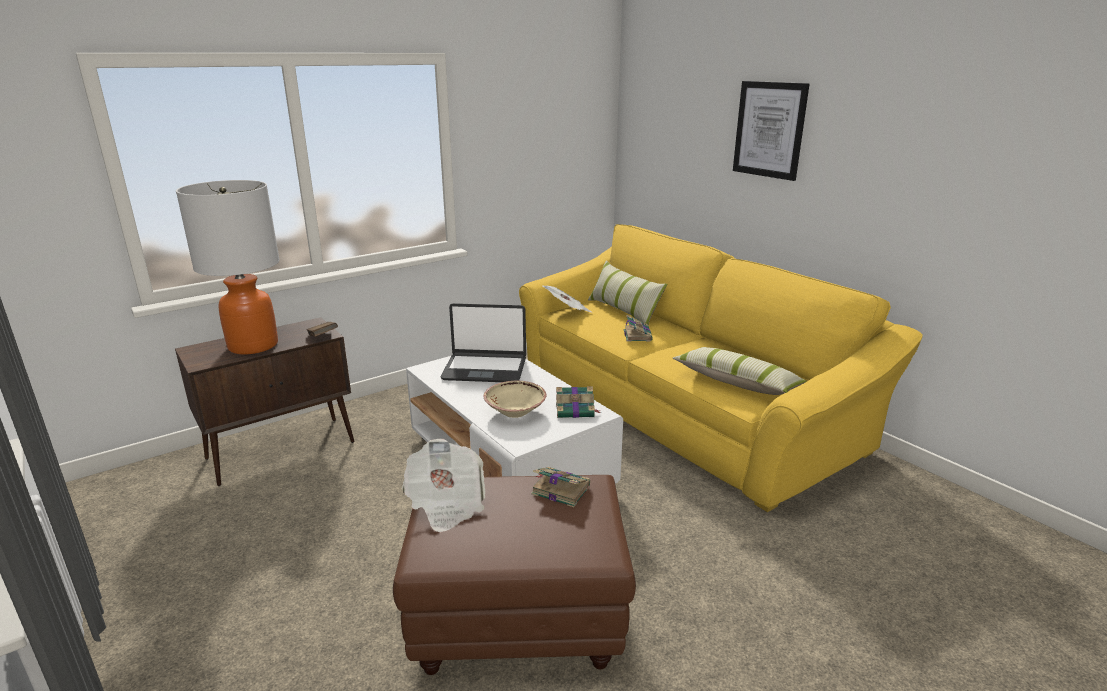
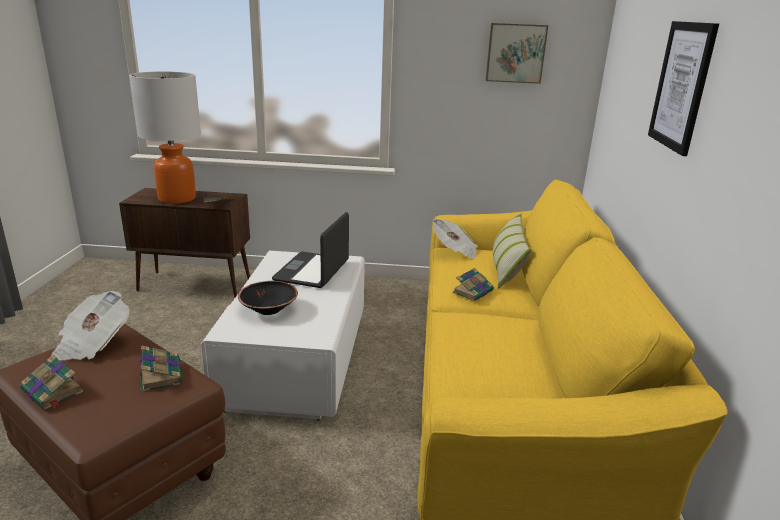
camera: 40 degrees right, 0 degrees up
laptop [440,303,526,382] -> laptop turned 60 degrees clockwise [272,212,349,288]
beige bowl [484,381,547,418] -> black bowl [238,281,298,315]
book [556,386,601,418] -> book moved to [20,355,83,409]
pillow [673,347,807,395] -> none
none -> picture [485,23,548,84]

